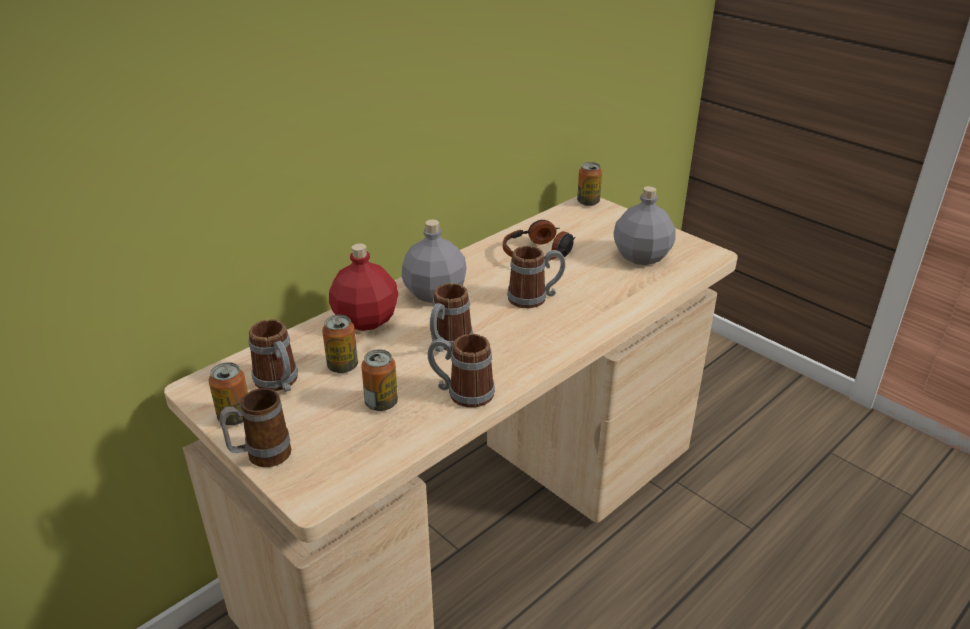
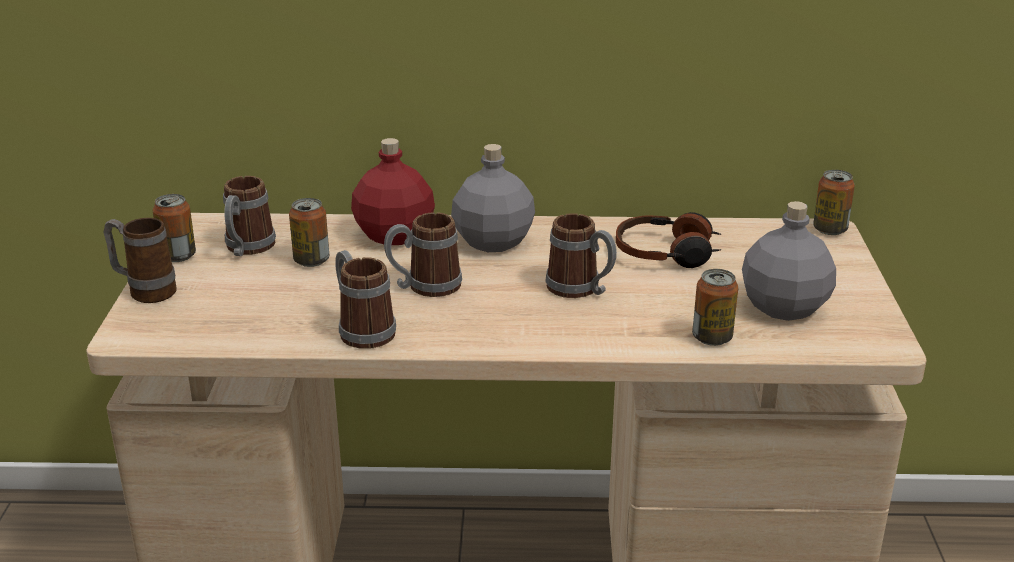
camera: 45 degrees right, 5 degrees down
can [361,349,398,411] -> can moved to [692,269,738,346]

